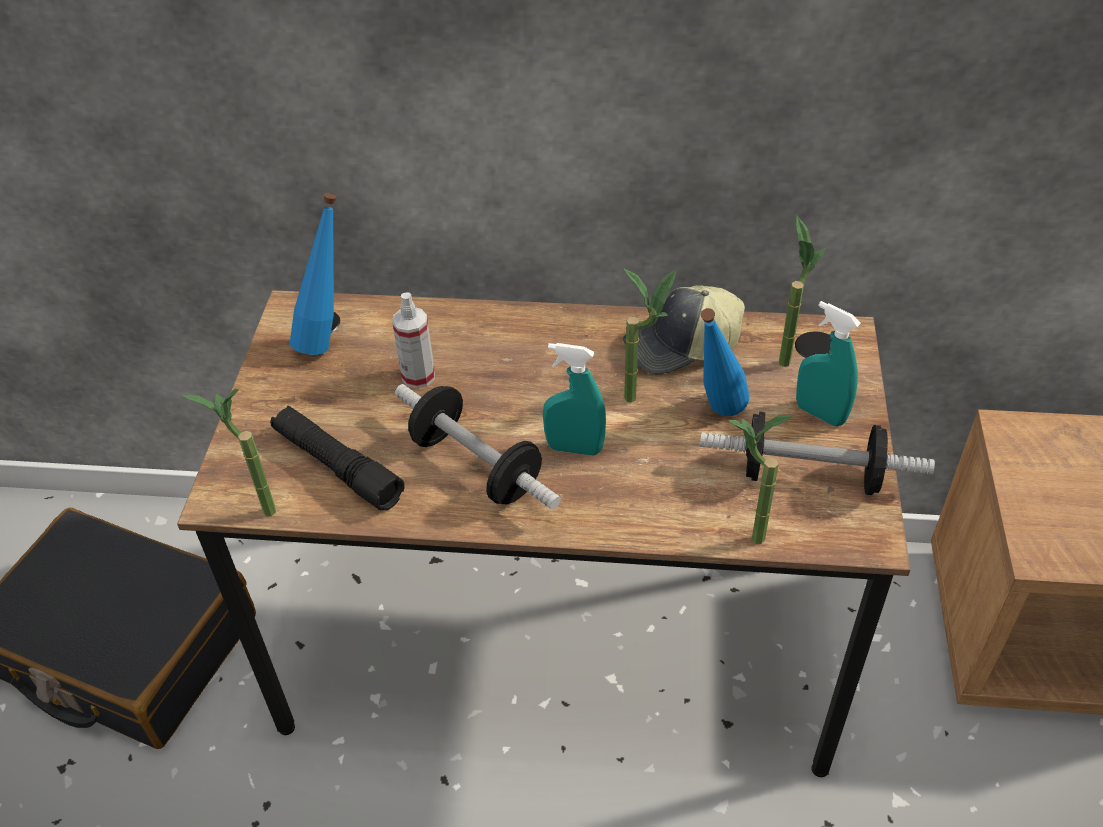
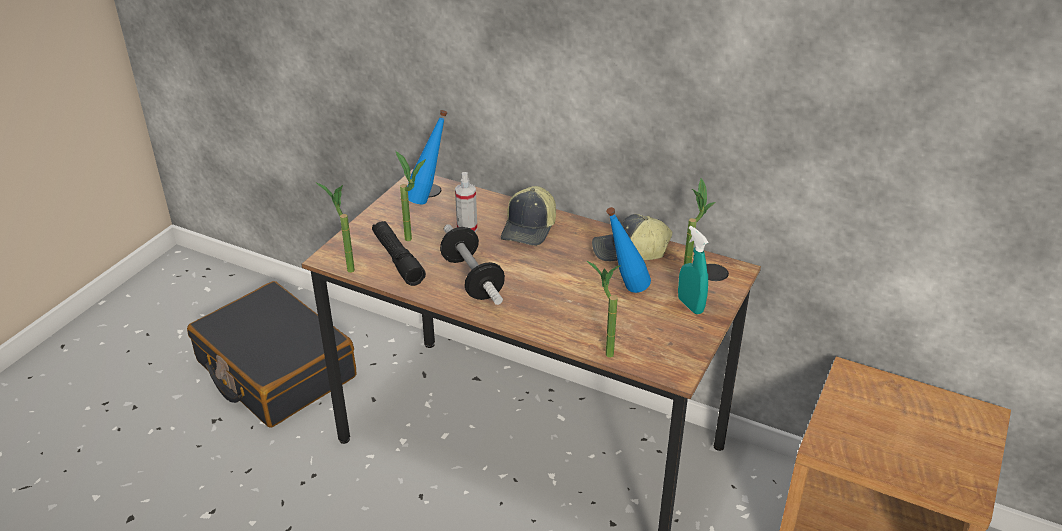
camera: 20 degrees right, 10 degrees down
turquoise spray bottle [543,343,606,456] -> none
potted plant [623,268,677,403] -> potted plant moved to [396,151,426,241]
dumbbell [700,412,935,495] -> none
none -> cap [501,186,556,246]

